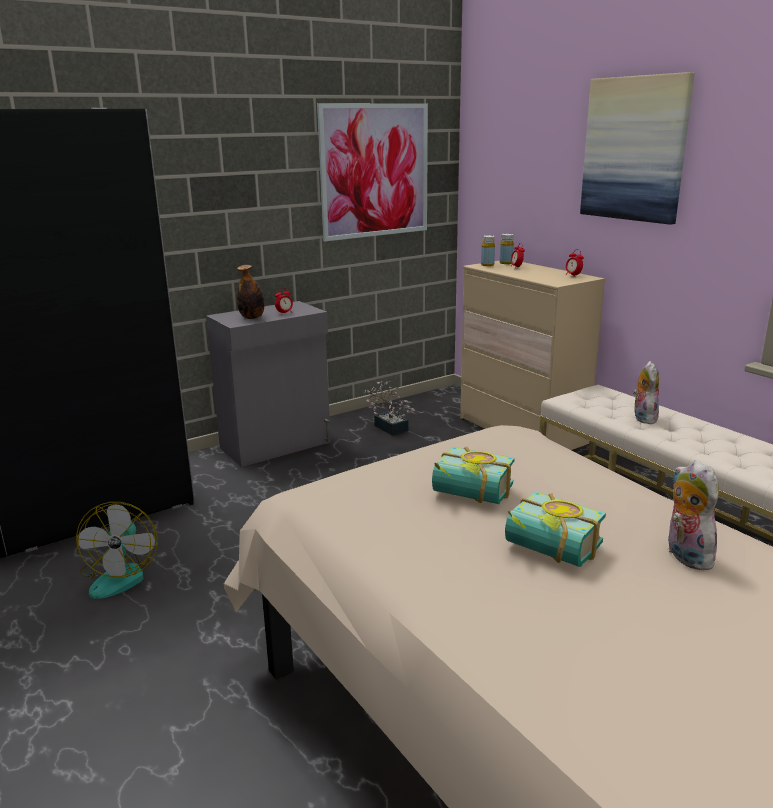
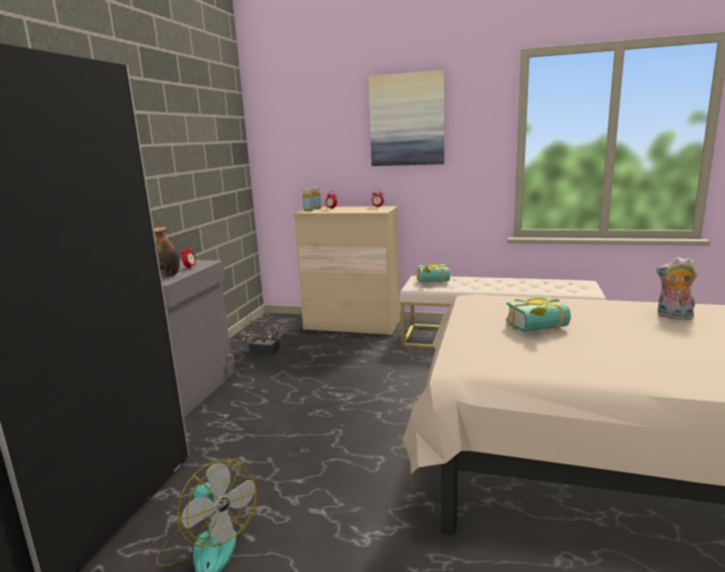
camera: 40 degrees left, 5 degrees down
picture [317,103,428,241] -> none
book [505,491,606,567] -> book moved to [417,264,450,283]
plush toy [633,361,659,424] -> none

